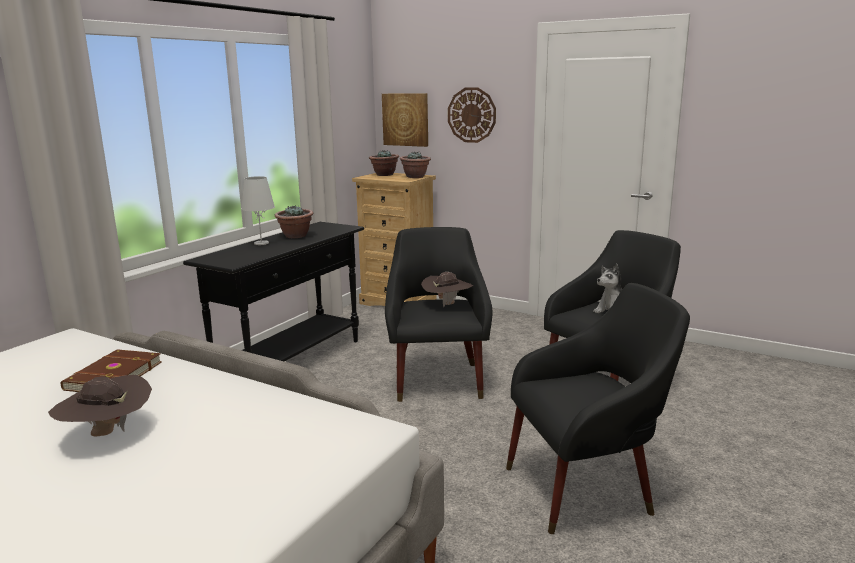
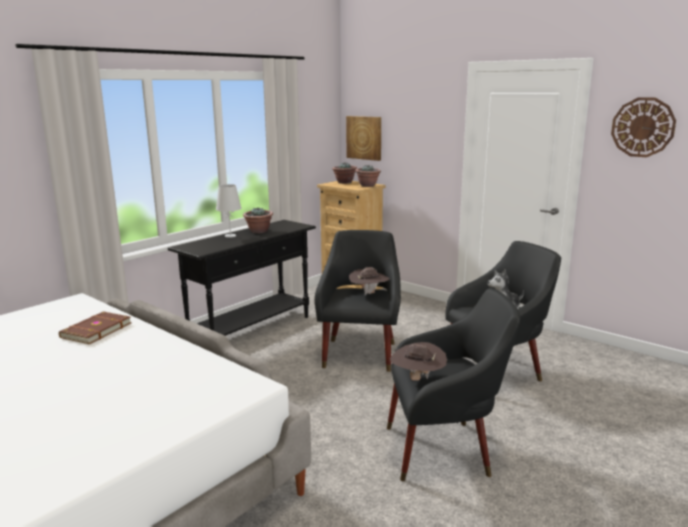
camera: 10 degrees right, 0 degrees up
brown hat [48,375,152,436] -> brown hat moved to [390,342,447,381]
wall clock [448,87,496,143] -> wall clock moved to [611,98,676,157]

